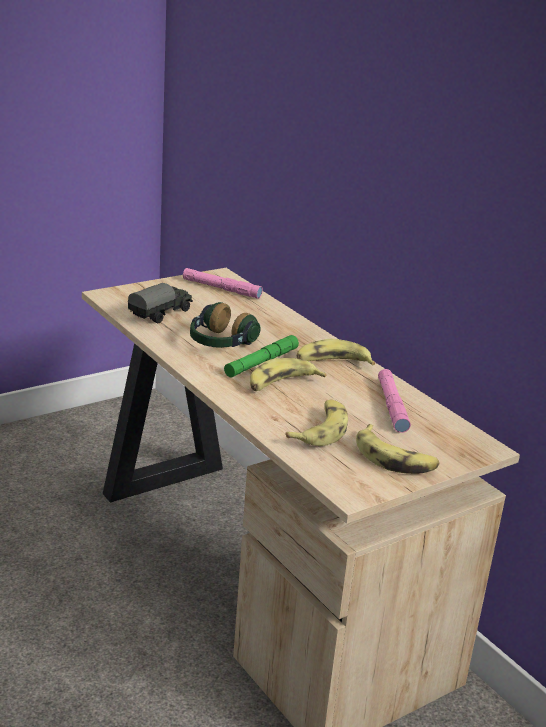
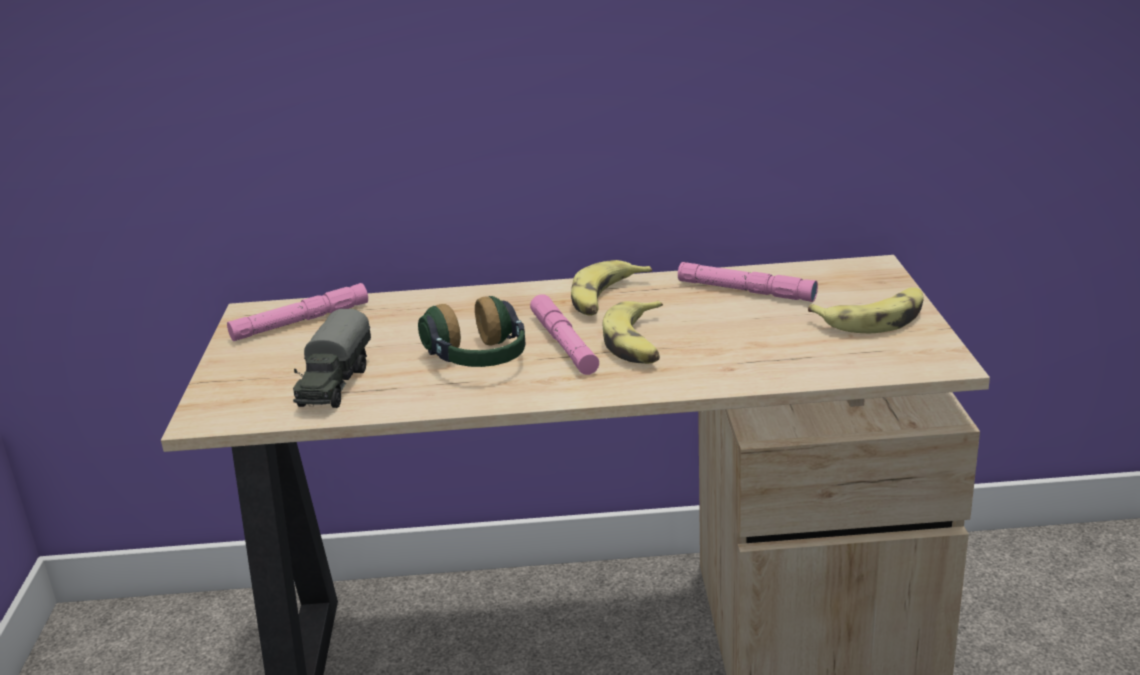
camera: 55 degrees left, 0 degrees up
toy truck [128,283,193,323] -> toy truck turned 150 degrees counterclockwise [293,309,371,408]
green flashlight [224,335,299,377] -> pink flashlight [530,294,599,375]
banana [285,400,348,446] -> none

